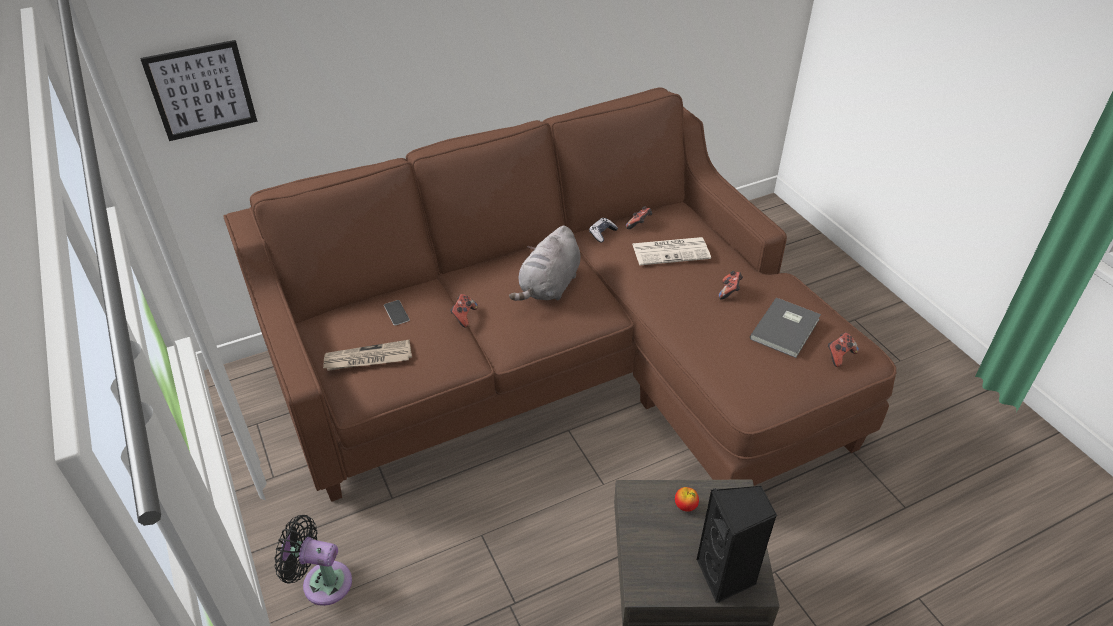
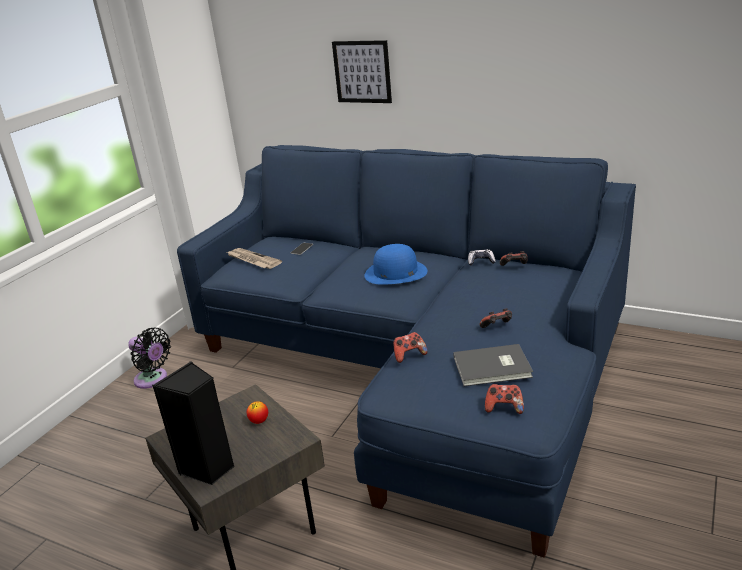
camera: 55 degrees right, 15 degrees down
picture [140,40,257,141] -> picture moved to [332,40,392,103]
brown sofa [224,87,896,502] -> blue sofa [177,145,636,558]
black fan [275,515,352,606] -> black fan turned 150 degrees clockwise [128,328,171,389]
game controller [450,294,478,327] -> game controller moved to [393,332,428,363]
grey plush toy [509,226,581,301] -> blue hat [364,244,427,285]
newspaper [632,237,711,265] -> none

